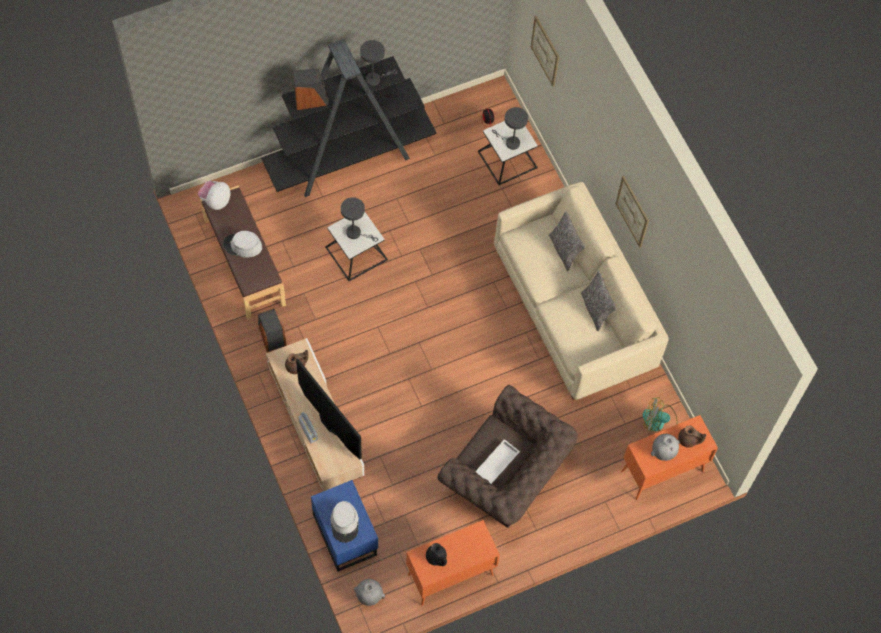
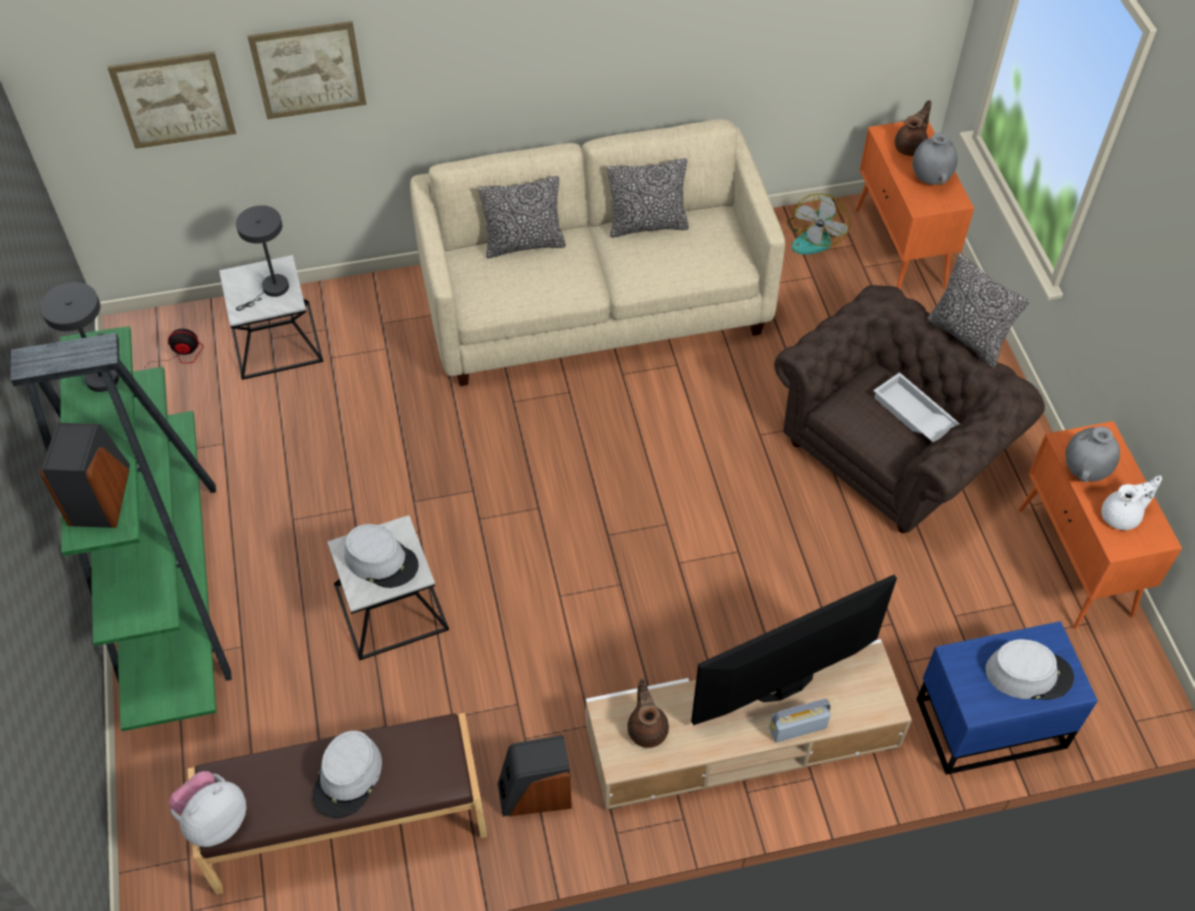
camera: 75 degrees left, 10 degrees down
plush toy [198,181,231,210] -> plush toy turned 90 degrees clockwise [169,771,246,847]
black bookcase [261,39,437,197] -> green bookcase [11,326,232,731]
grey table lamp [341,197,378,242] -> grey hat [344,524,419,588]
grey vase [354,579,385,606] -> grey vase moved to [1065,426,1120,482]
black teapot [426,543,447,566] -> white teapot [1101,475,1162,530]
picture [615,176,649,247] -> picture moved to [248,21,367,119]
none -> pillow [927,254,1030,368]

